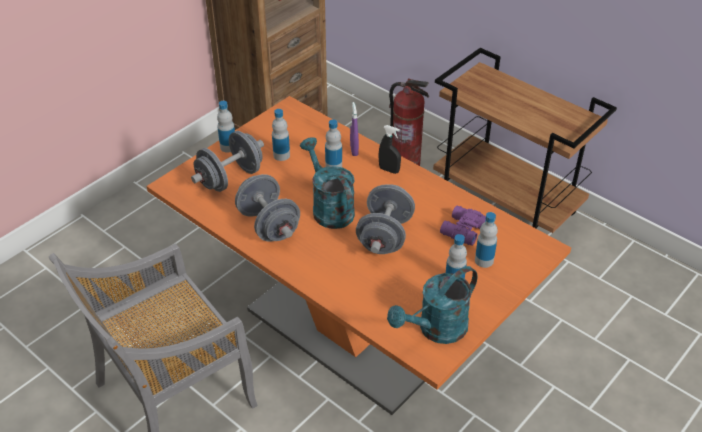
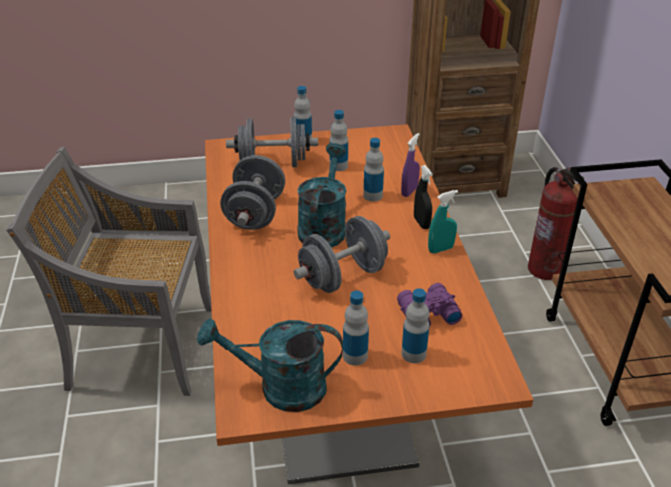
camera: 40 degrees right, 5 degrees down
none -> turquoise spray bottle [428,190,458,253]

